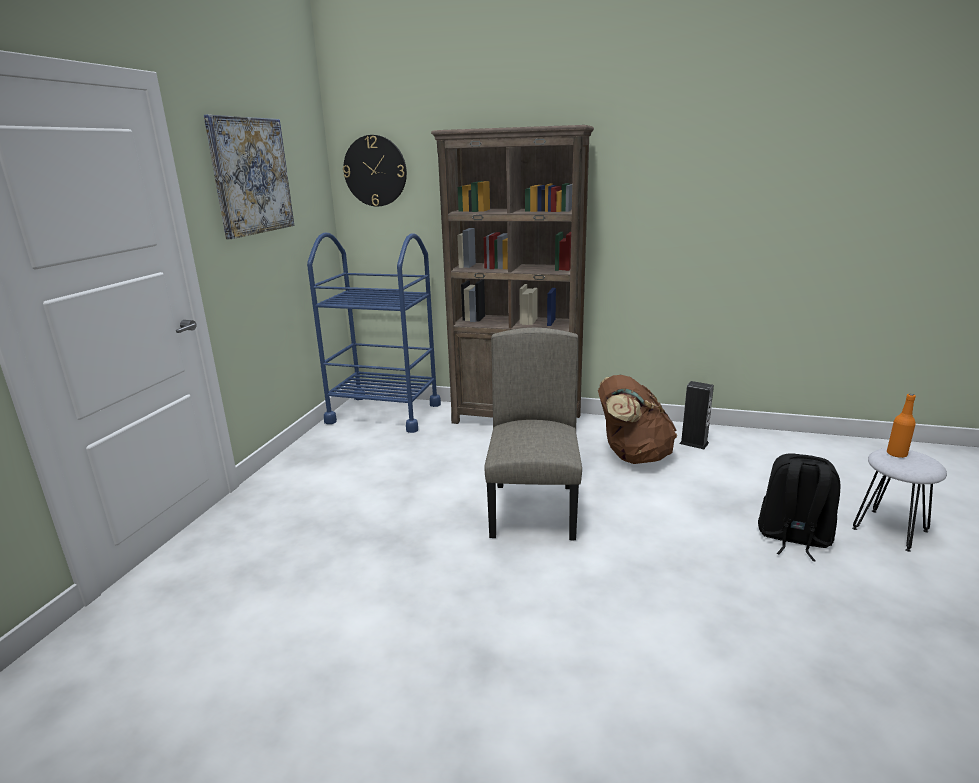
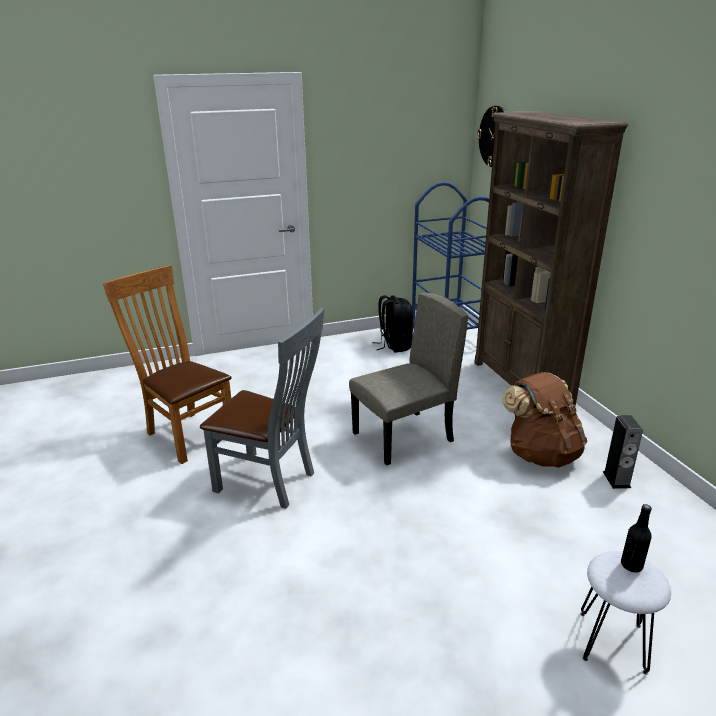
camera: 55 degrees right, 5 degrees up
picture [204,114,294,239] -> none
black backpack [758,453,840,561] -> black backpack moved to [373,295,414,353]
orange bottle [887,394,916,458] -> black bottle [621,504,652,572]
none -> brown chair [103,265,232,464]
none -> grey chair [200,308,324,509]

